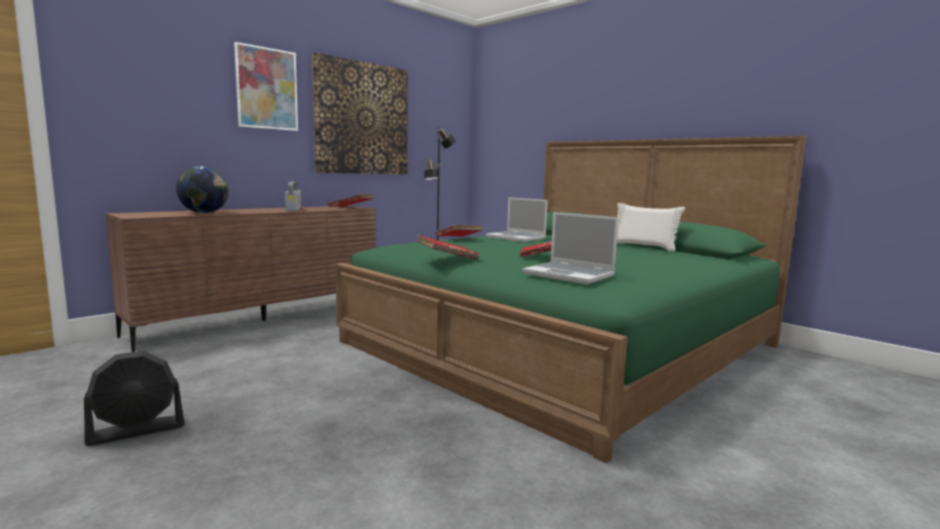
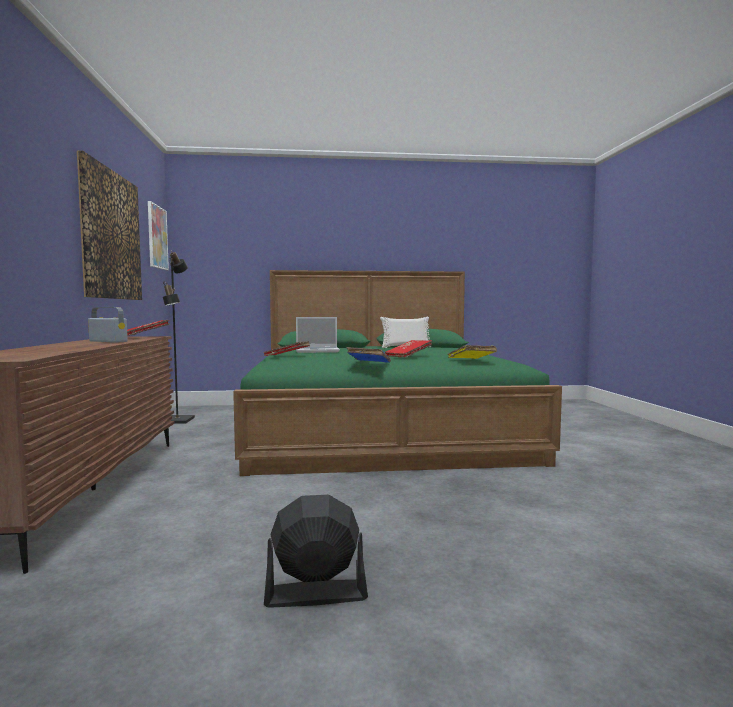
camera: 50 degrees left, 5 degrees down
black fan [84,351,185,446] -> black fan turned 105 degrees counterclockwise [264,495,368,608]
globe [176,166,229,213] -> none
picture [234,42,298,131] -> picture moved to [148,201,169,270]
red book [417,235,479,260] -> blue book [347,347,391,363]
laptop [522,212,619,284] -> yellow book [447,345,497,359]

